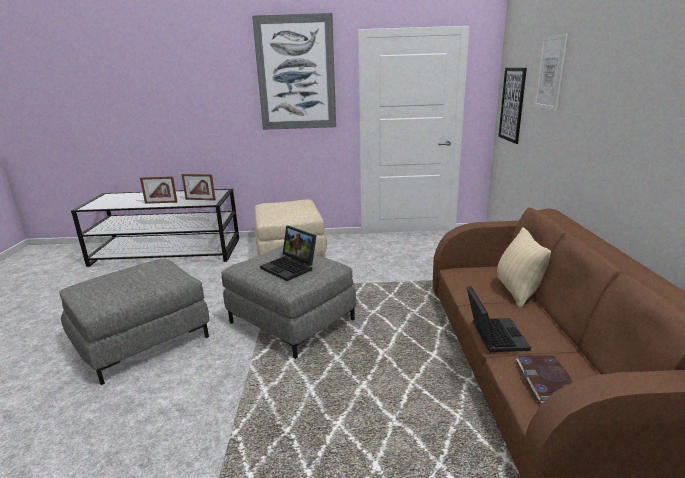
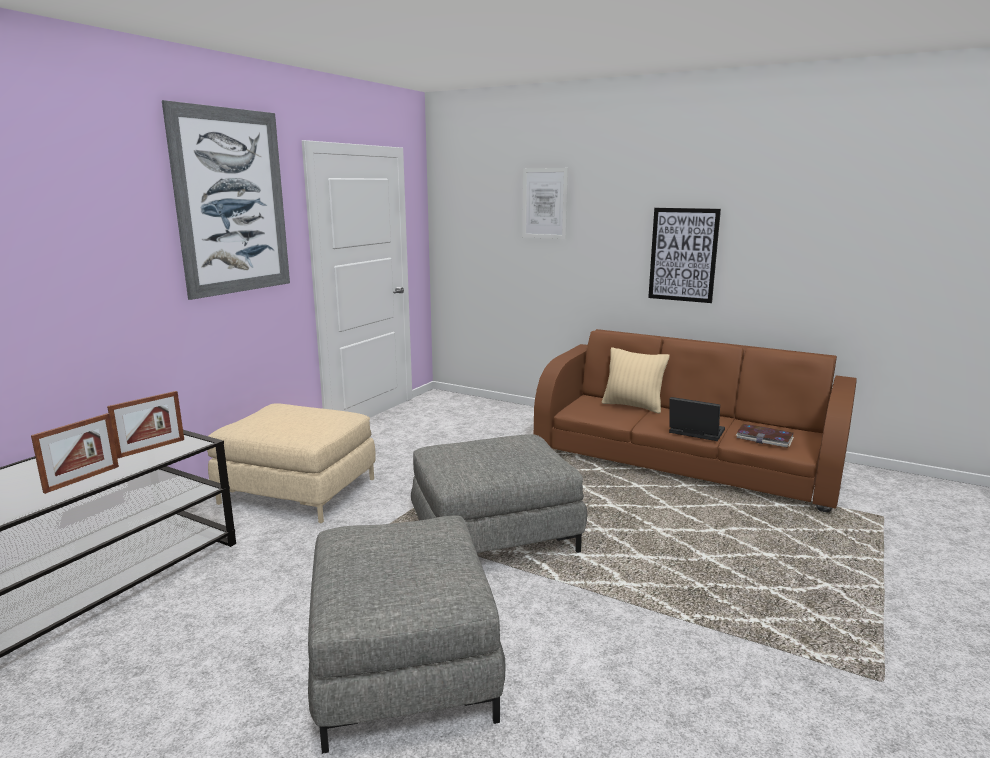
camera: 60 degrees left, 5 degrees down
laptop [260,226,317,281] -> none
picture [498,68,527,144] -> picture moved to [648,208,721,303]

